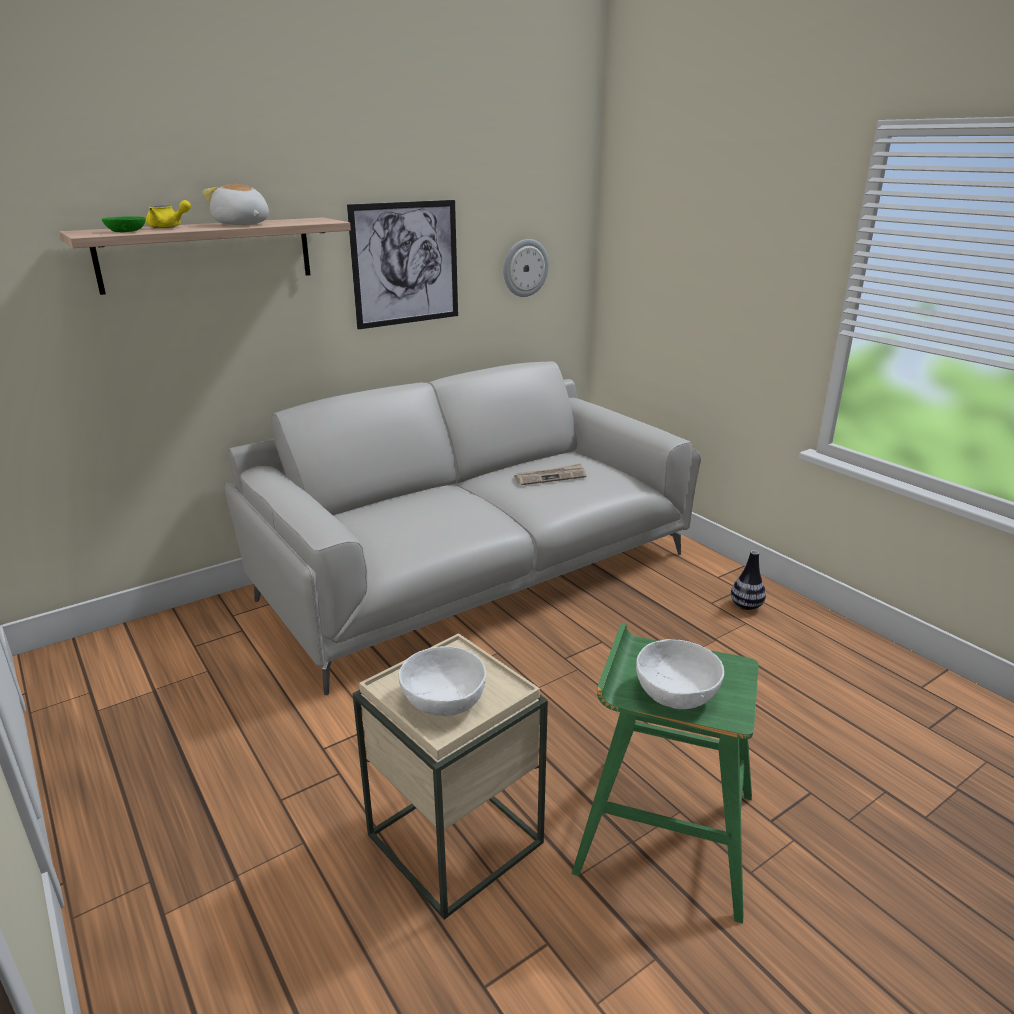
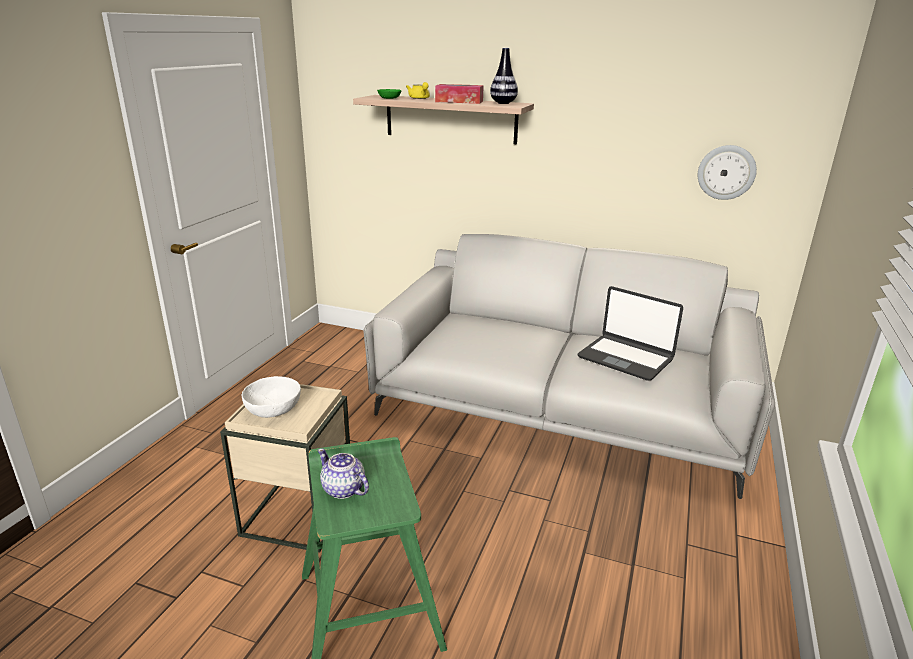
camera: 55 degrees right, 0 degrees up
plush toy [202,184,269,225] -> tissue box [435,84,484,104]
picture [347,200,458,329] -> none
newspaper [515,463,586,485] -> laptop [578,286,683,381]
white bowl [636,639,724,709] -> teapot [318,449,369,499]
vase [731,550,766,610] -> vase moved to [490,48,518,104]

